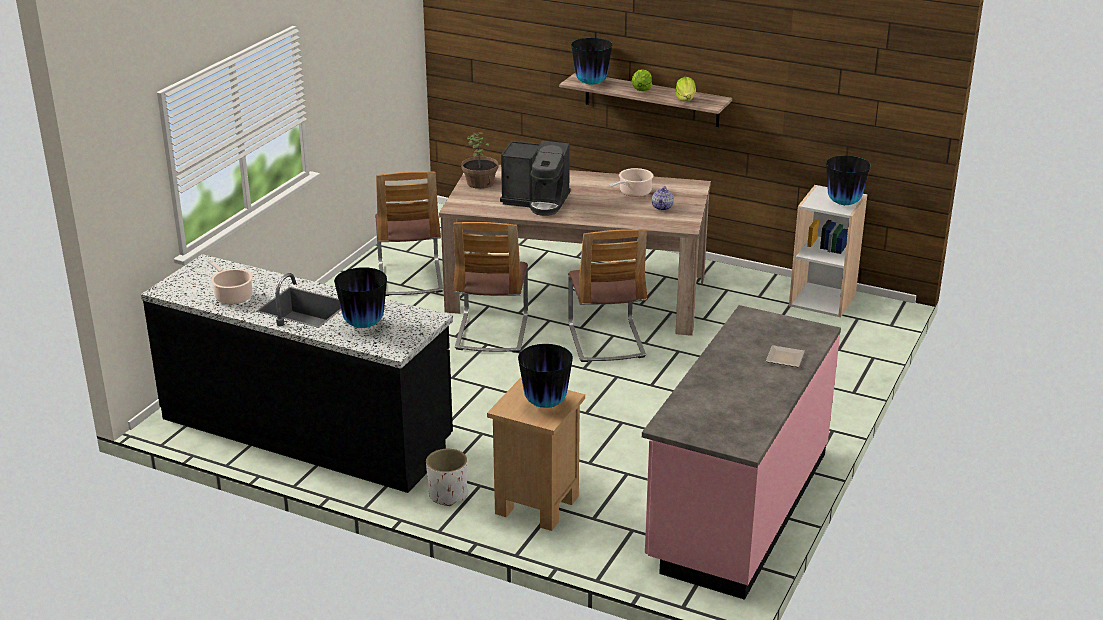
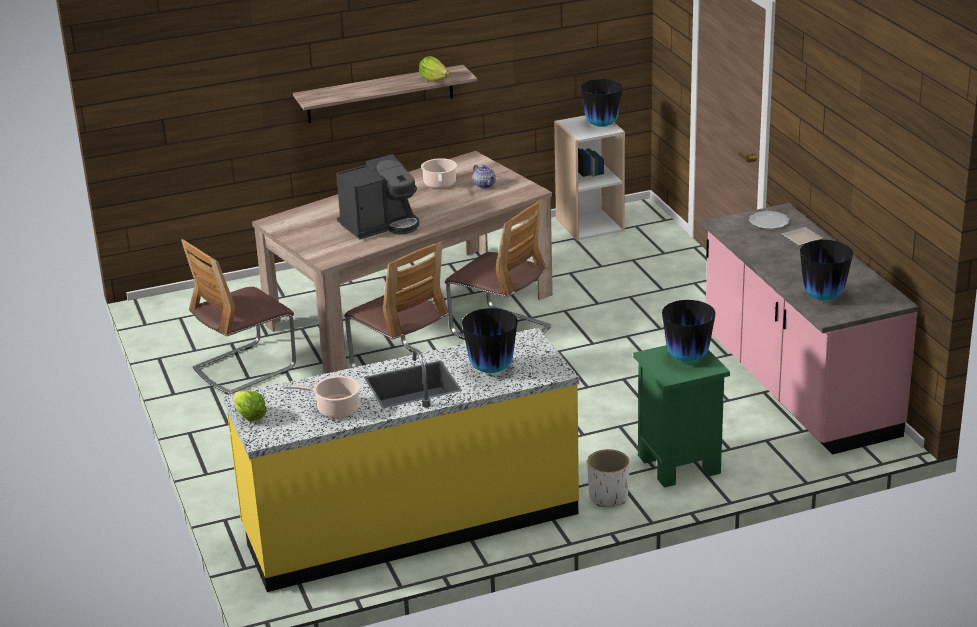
camera: 45 degrees left, 0 degrees up
black counter [141,254,453,493] -> yellow counter [223,328,579,592]
chair [375,171,443,296] -> chair turned 105 degrees clockwise [181,239,296,395]
potted plant [461,132,499,189] -> none
beige nightstand [487,378,585,531] -> green nightstand [633,345,730,488]
vase [571,38,612,85] -> vase moved to [800,240,853,300]
lettuce [631,69,652,91] -> lettuce moved to [234,391,267,421]
none -> plate [749,211,789,229]

